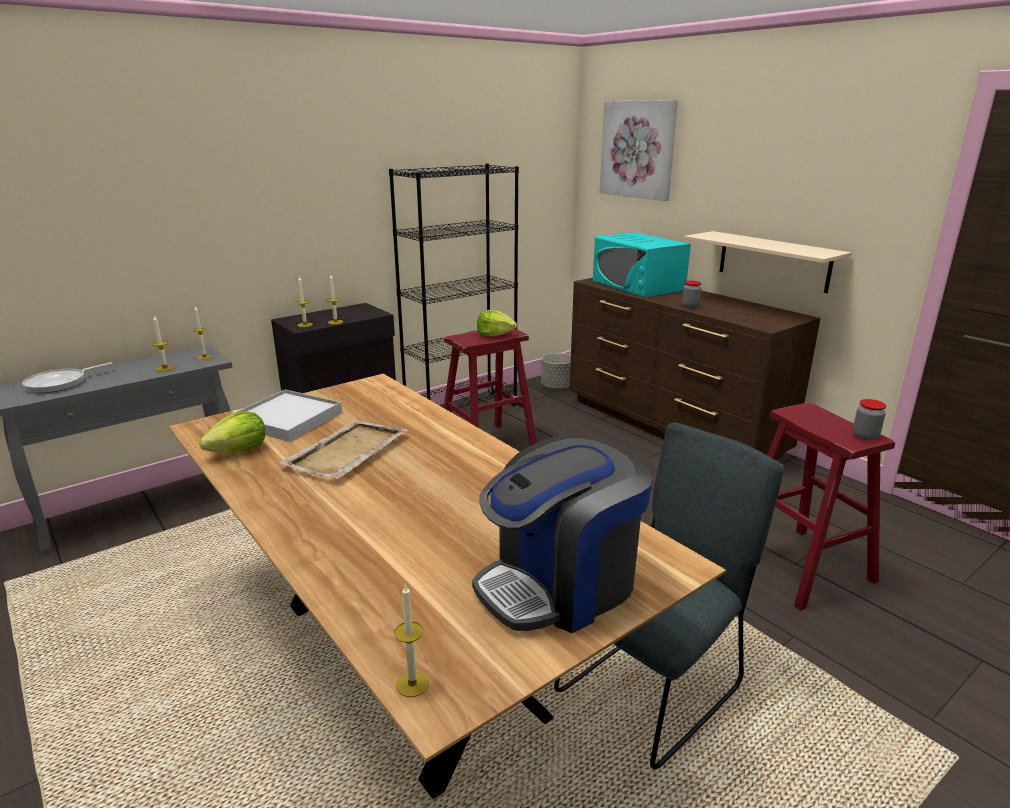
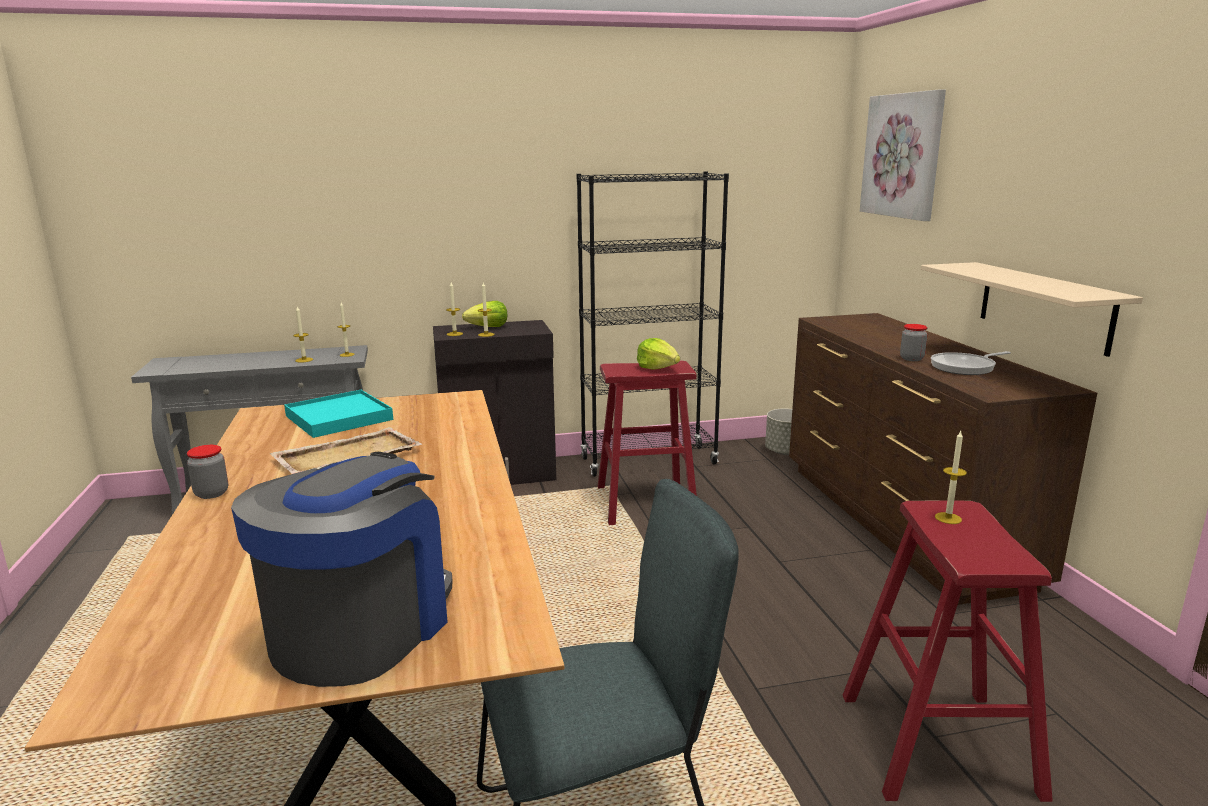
camera: 25 degrees right, 5 degrees down
frying pan [22,362,113,393] -> frying pan moved to [931,351,1011,375]
lettuce [199,412,266,452] -> lettuce moved to [462,301,507,327]
white tray [229,389,342,442] -> turquoise tray [284,390,393,438]
candle [394,584,429,697] -> candle moved to [935,431,967,524]
coffee machine [472,436,653,633] -> coffee machine turned 120 degrees clockwise [231,452,452,687]
turquoise microwave [593,232,691,297] -> none
jar [853,399,886,440] -> jar moved to [187,445,228,499]

